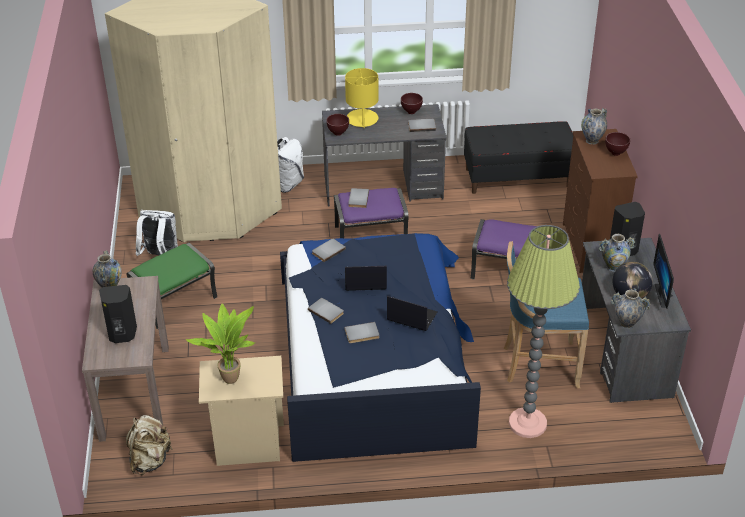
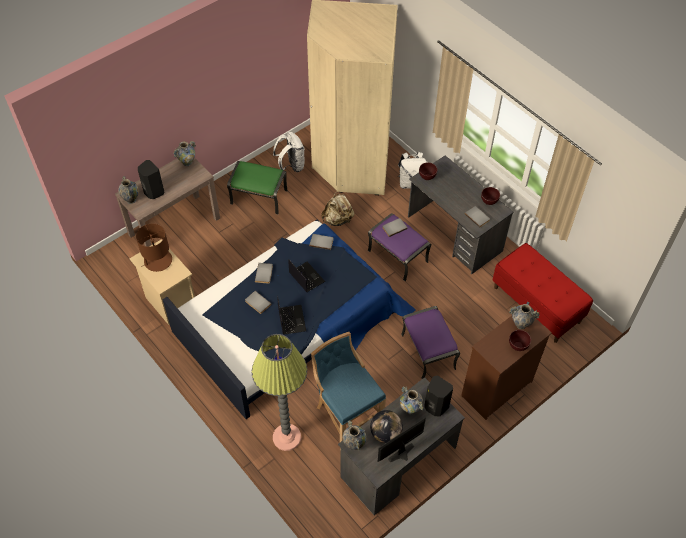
camera: 55 degrees right, 15 degrees up
beige backpack [126,415,173,475] -> beige backpack moved to [321,192,355,226]
potted plant [186,303,255,384] -> brown table lamp [136,223,172,272]
yellow table lamp [345,68,379,129] -> none
black bench [464,121,573,194] -> red bench [492,243,593,343]
none -> vase [118,176,139,204]

